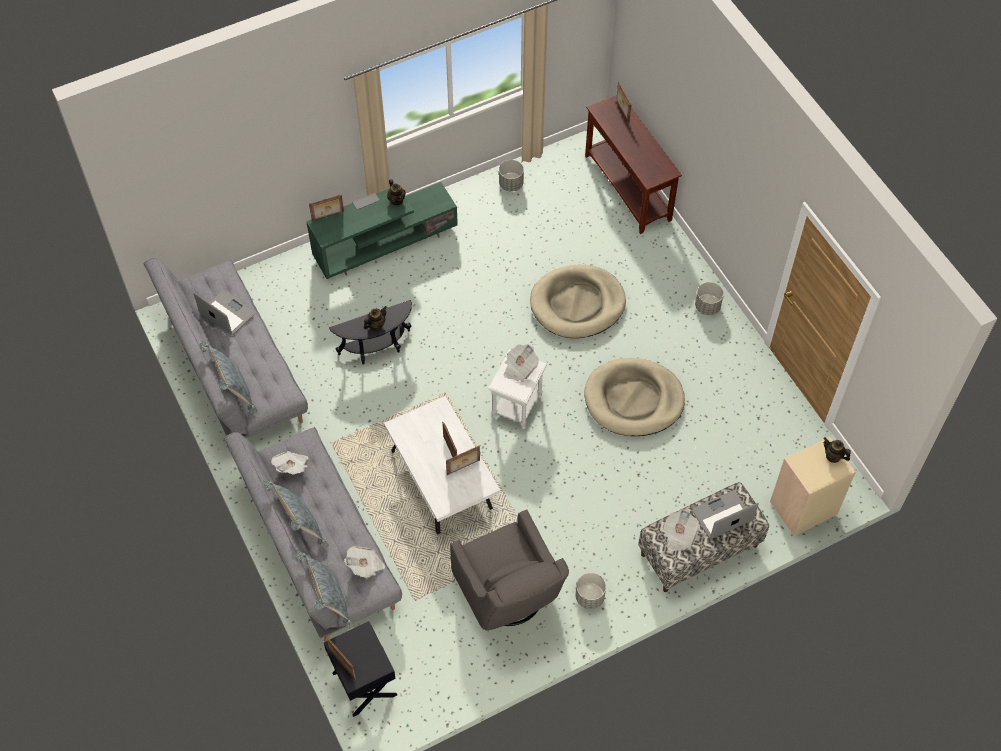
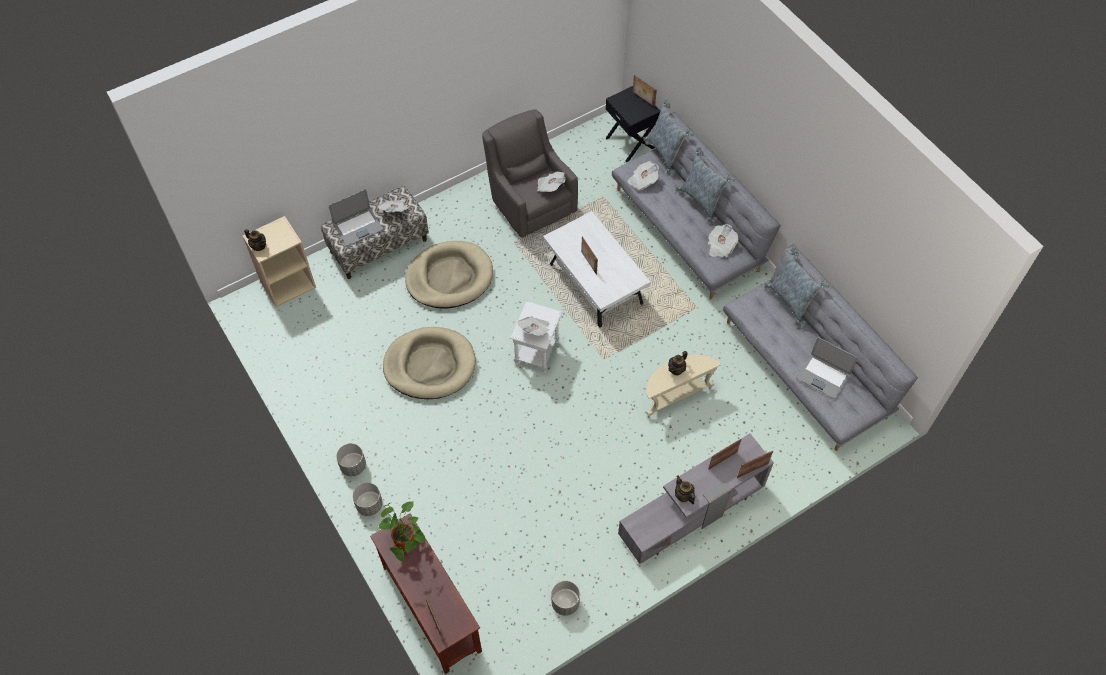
camera: 175 degrees right, 0 degrees up
green tv stand [306,182,458,279] -> grey tv stand [618,434,774,564]
black side table [329,300,412,365] -> beige side table [647,354,721,418]
picture frame [446,446,480,475] -> picture frame moved to [709,439,742,469]
beige dog bed [530,265,626,338] -> beige dog bed moved to [405,241,493,309]
grey planter [575,573,606,609] -> grey planter moved to [352,482,383,516]
none -> potted plant [378,501,426,561]
none -> newspaper [537,172,566,192]

